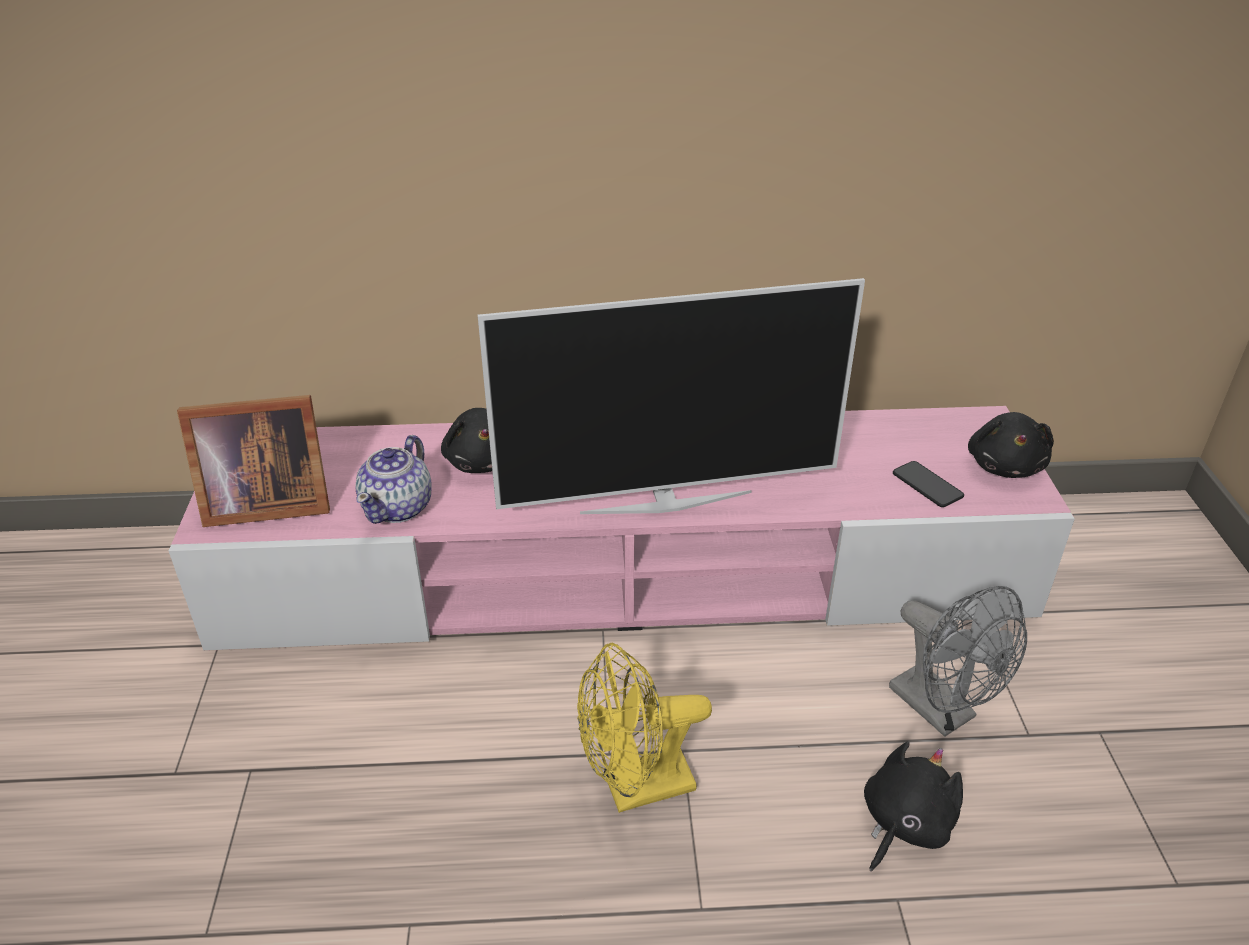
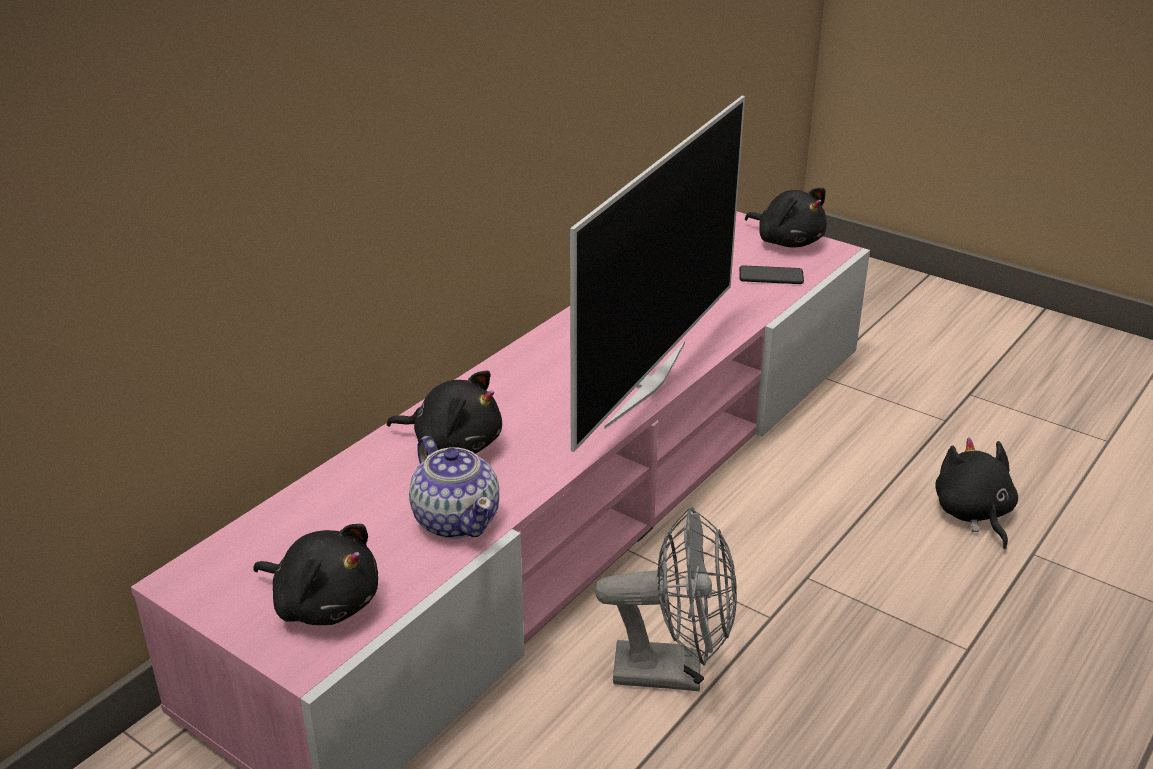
camera: 50 degrees left, 5 degrees down
picture frame [177,395,330,527] -> black plush toy [253,524,378,625]
yellow fan [577,643,712,813] -> none
grey fan [889,586,1027,737] -> grey fan moved to [595,507,737,691]

